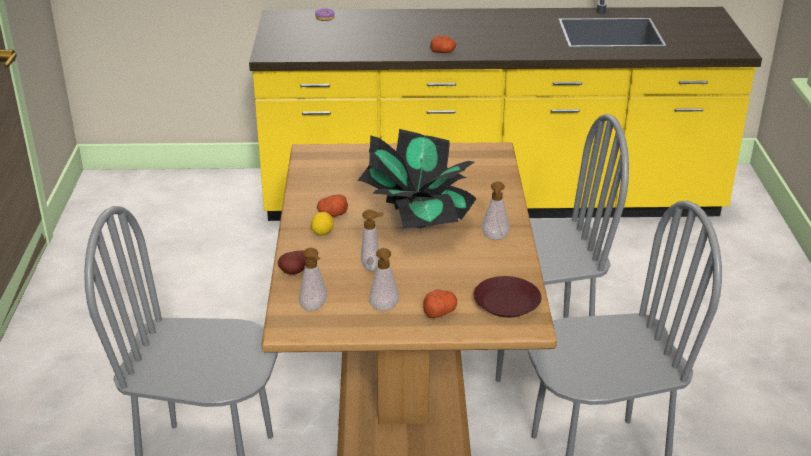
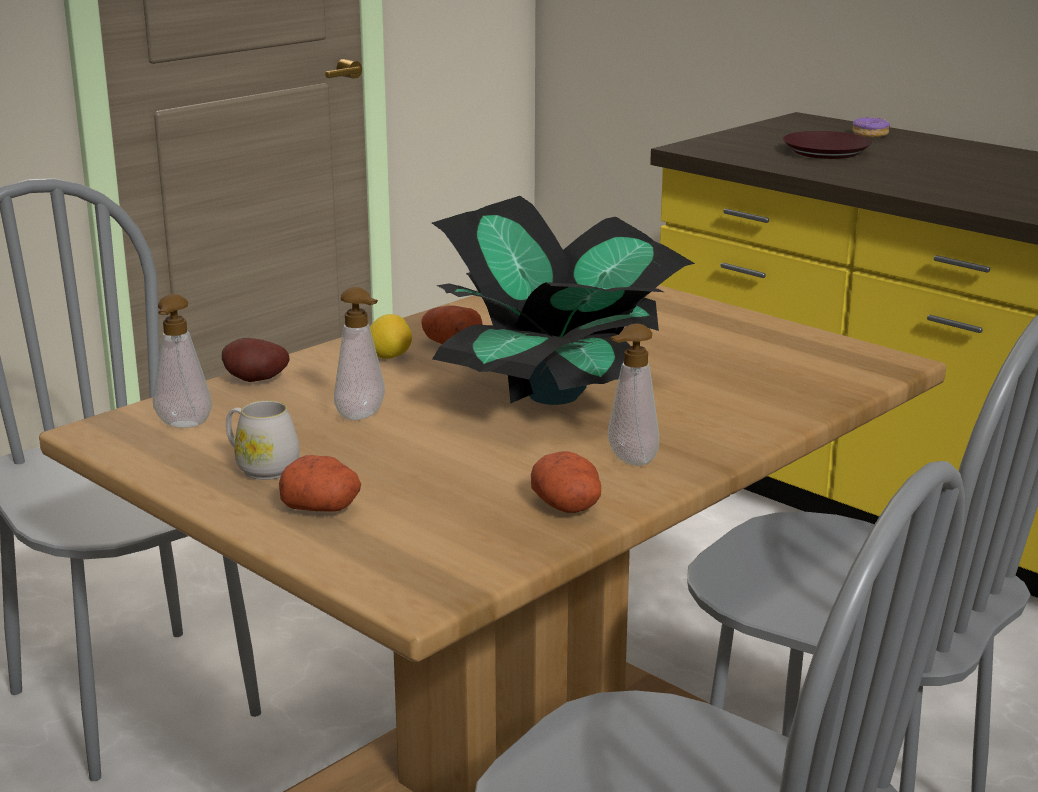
camera: 45 degrees right, 10 degrees down
soap dispenser [369,248,399,310] -> white mug [226,400,299,480]
potato [430,35,456,53] -> potato moved to [531,451,601,513]
brown plate [474,276,542,317] -> brown plate moved to [783,131,872,159]

